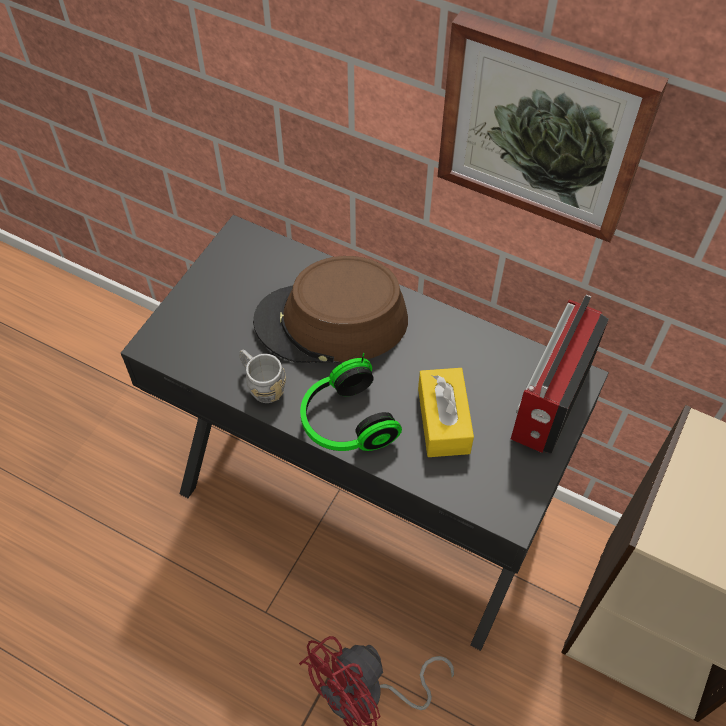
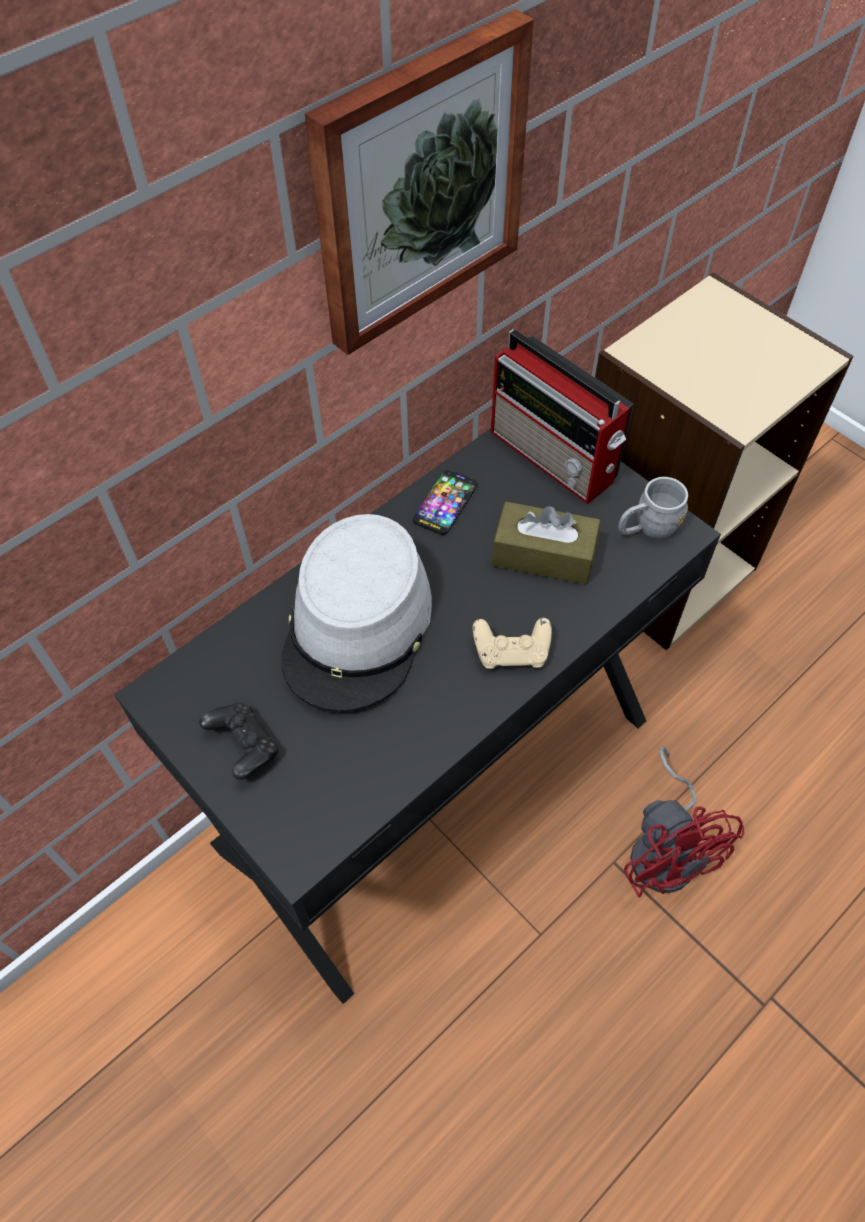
camera: 70 degrees left, 0 degrees up
grey mug [239,349,286,403] -> grey mug moved to [618,477,688,539]
brown hat [253,256,408,363] -> grey hat [281,514,432,712]
headphones [300,353,402,451] -> beige game controller [473,618,552,669]
yellow tissue box [418,368,474,457] -> brown tissue box [492,502,601,585]
none -> black game controller [199,702,279,780]
none -> phone [413,470,477,535]

